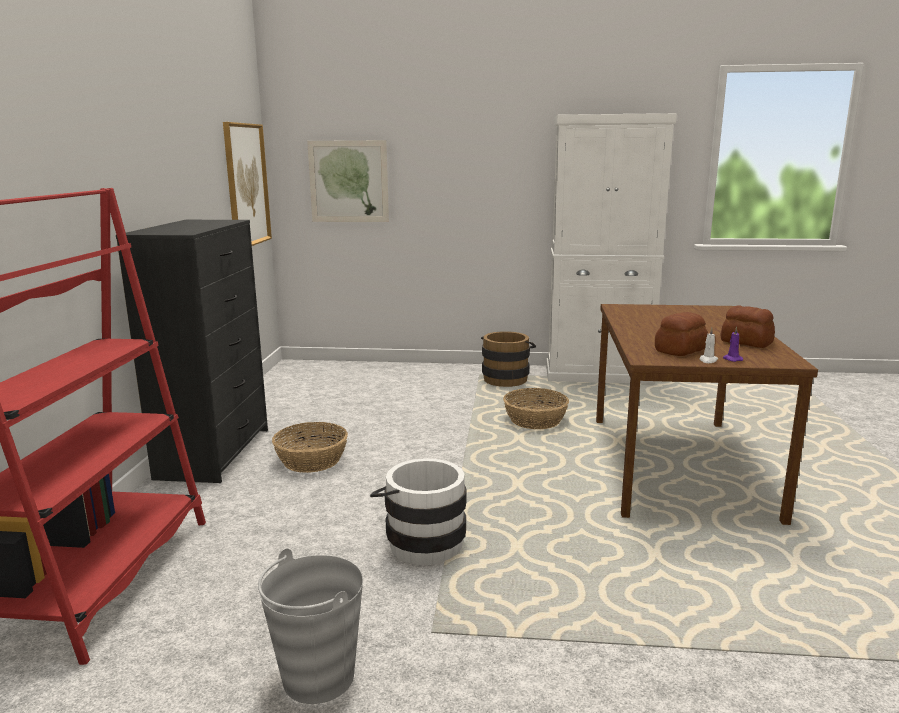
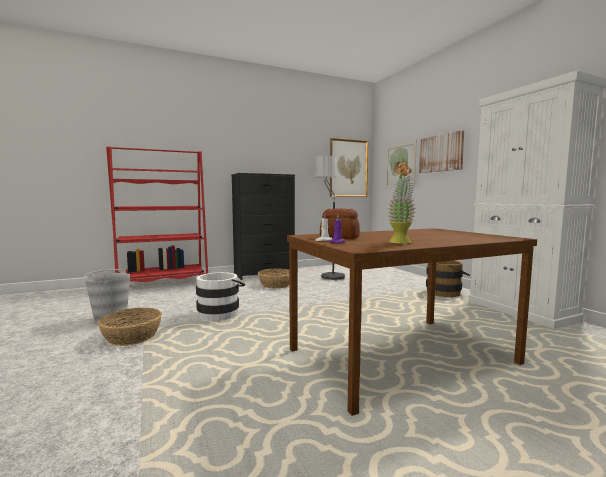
camera: 60 degrees right, 10 degrees down
basket [503,388,569,429] -> basket moved to [97,308,162,346]
bread [720,305,775,348] -> potted plant [387,162,416,244]
none -> floor lamp [314,156,345,281]
none -> picture [419,130,464,173]

